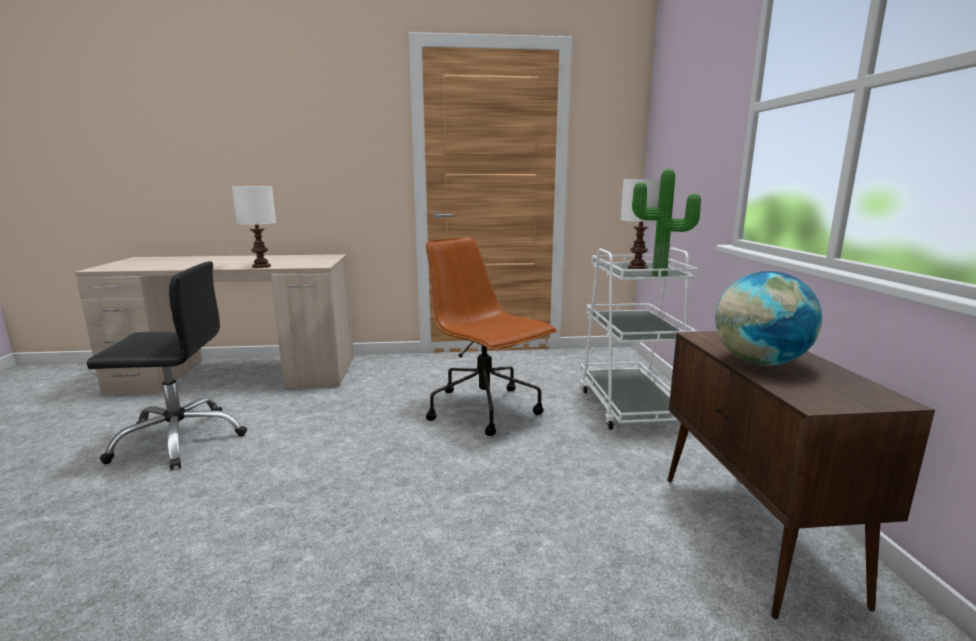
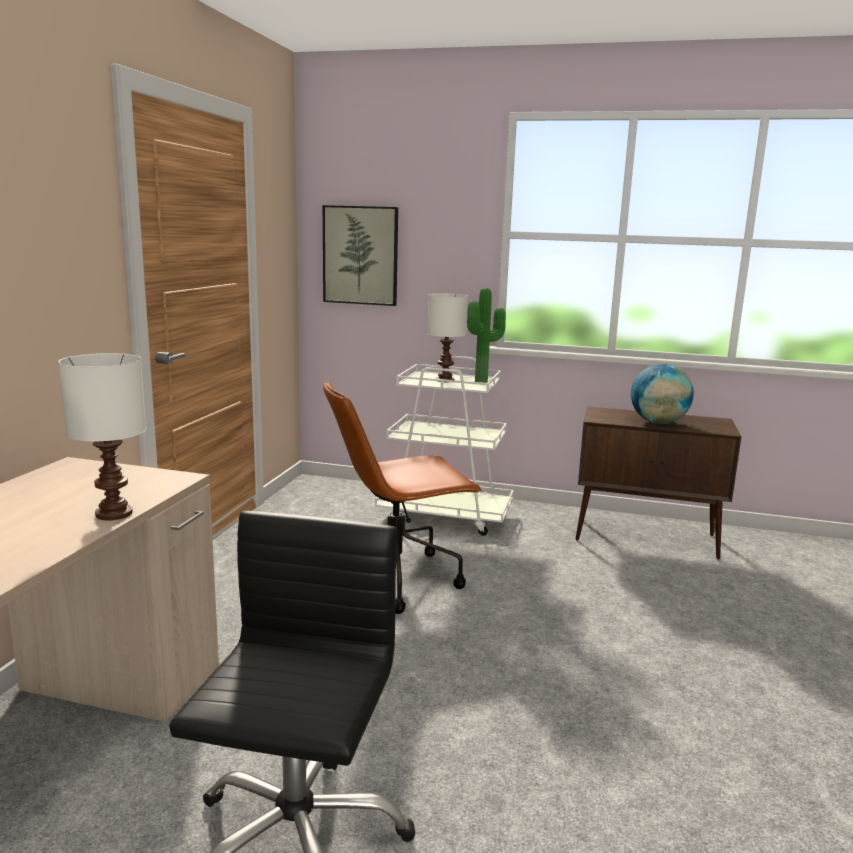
camera: 70 degrees left, 0 degrees up
none -> picture [323,205,398,306]

